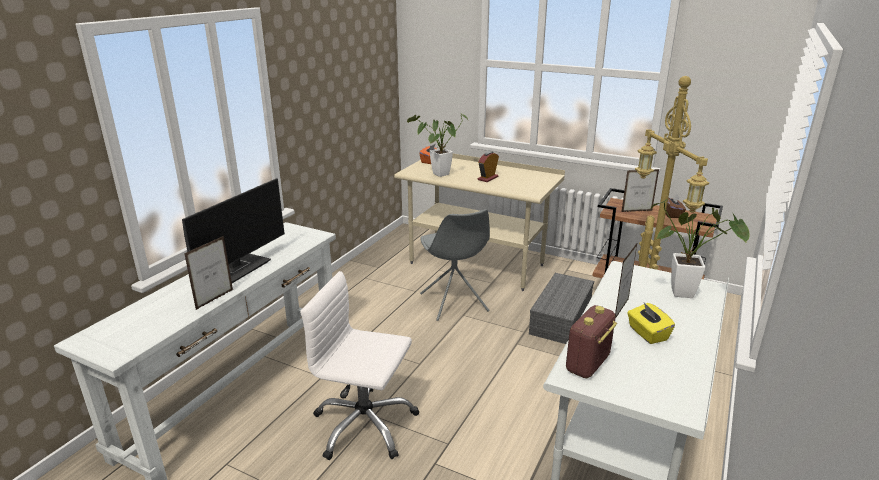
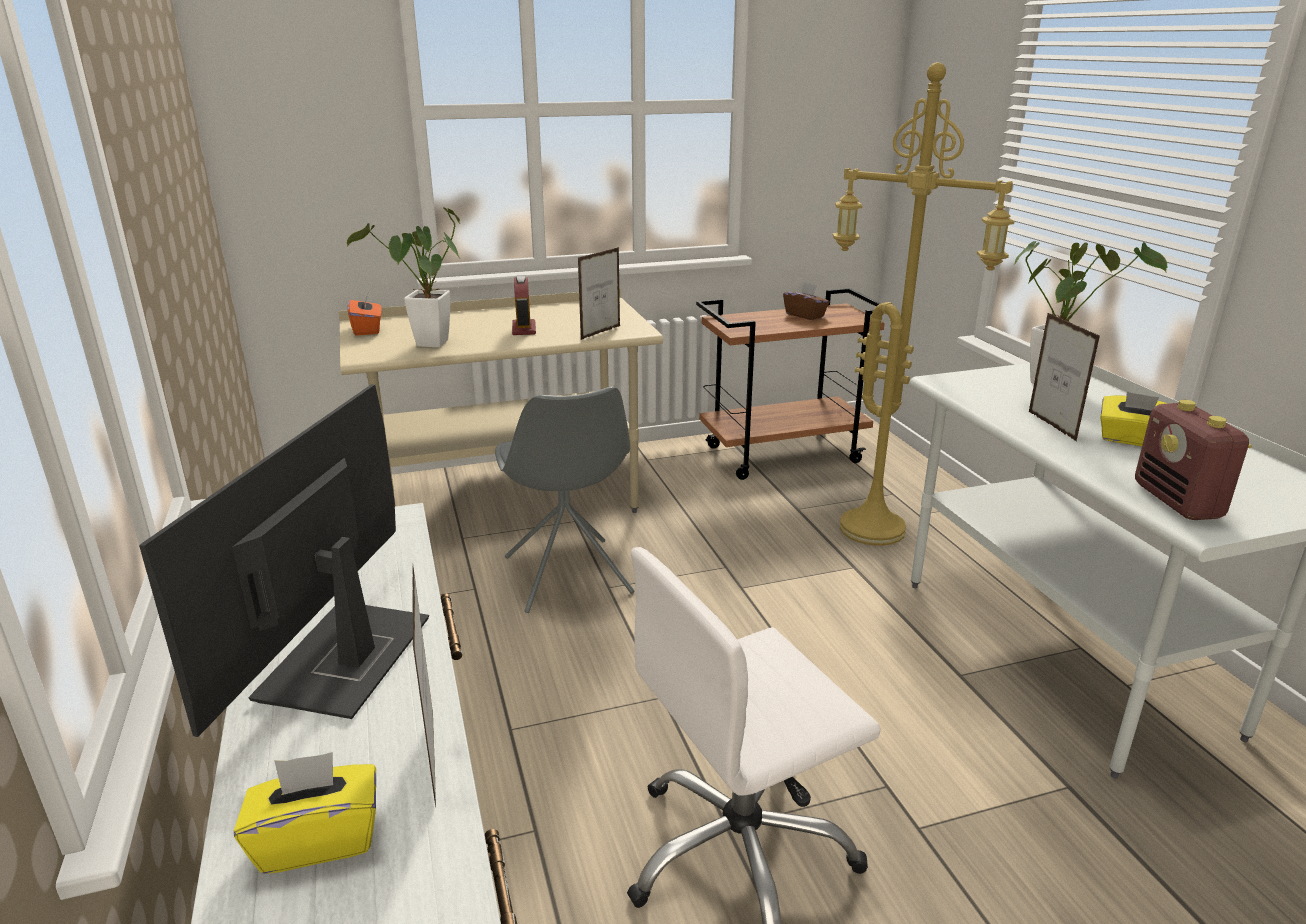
camera: 45 degrees left, 0 degrees up
monitor [182,178,285,283] -> monitor turned 150 degrees counterclockwise [139,384,429,737]
grey chair [420,210,490,321] -> grey chair turned 45 degrees clockwise [495,387,635,613]
grey storage box [529,273,594,344] -> none
picture frame [622,169,659,212] -> picture frame moved to [578,247,620,340]
none -> yellow tissue box [234,752,376,874]

